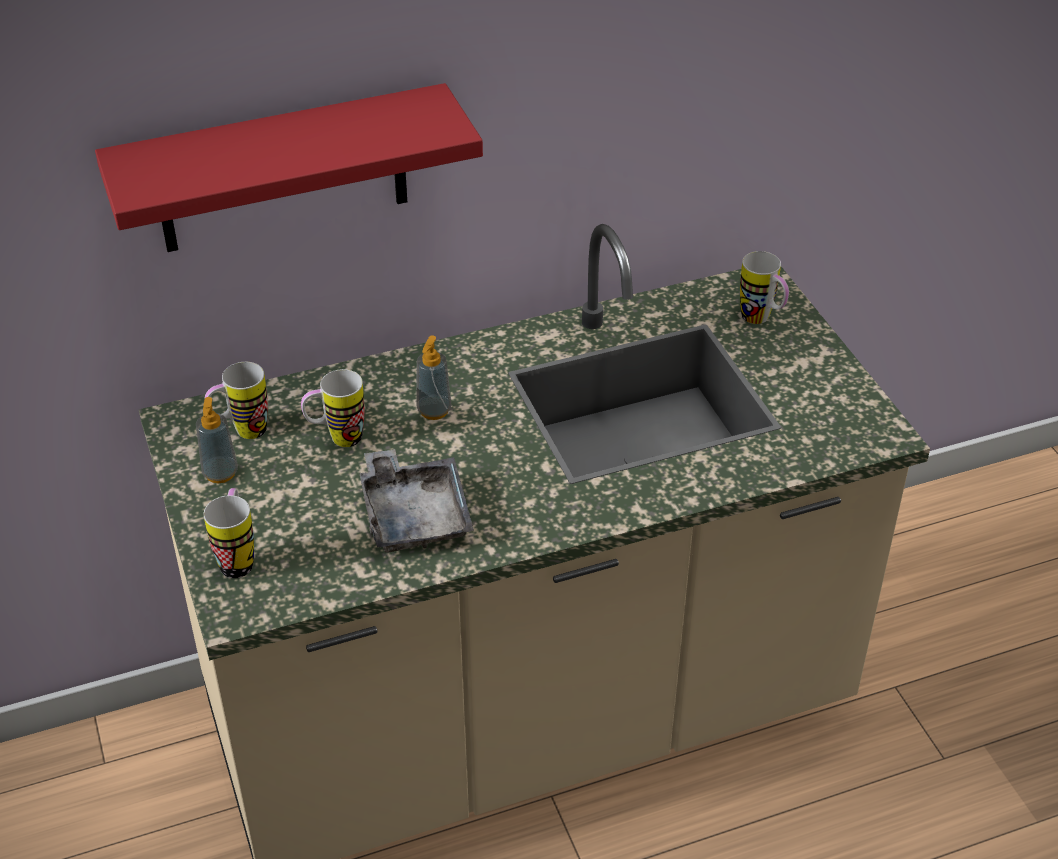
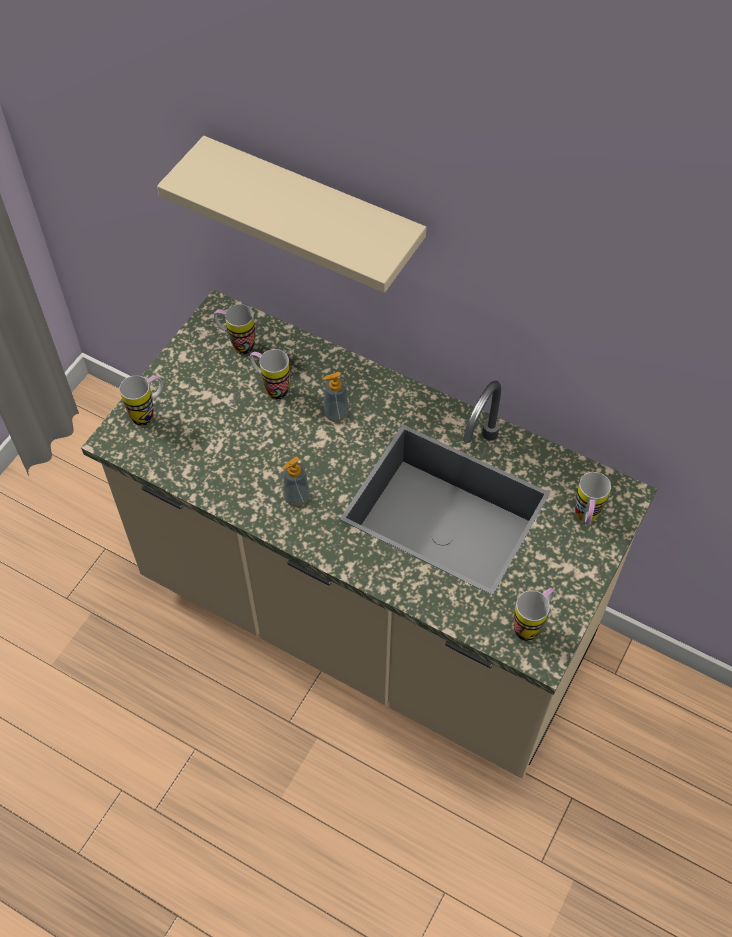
camera: 50 degrees right, 15 degrees up
red shelf [95,83,483,252] -> beige shelf [157,136,426,293]
soap dispenser [196,397,238,483] -> soap dispenser moved to [282,457,310,507]
grey tray [359,449,474,553] -> none
none -> mug [514,588,555,641]

